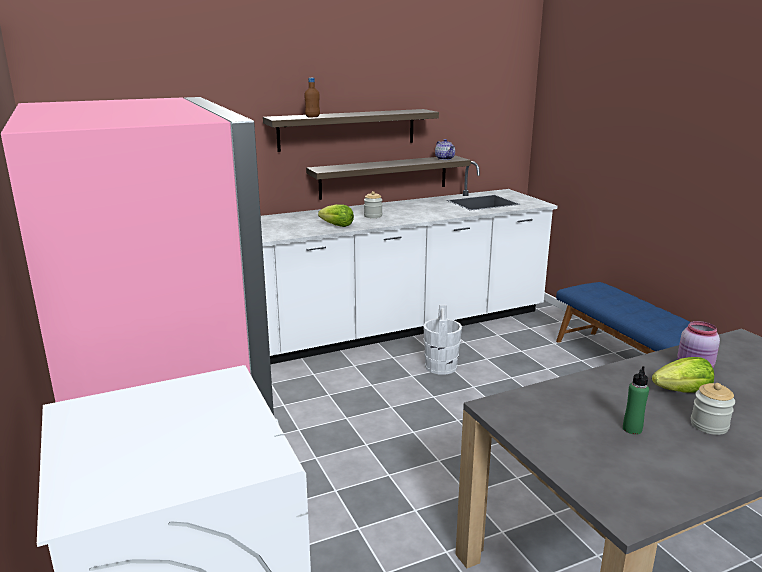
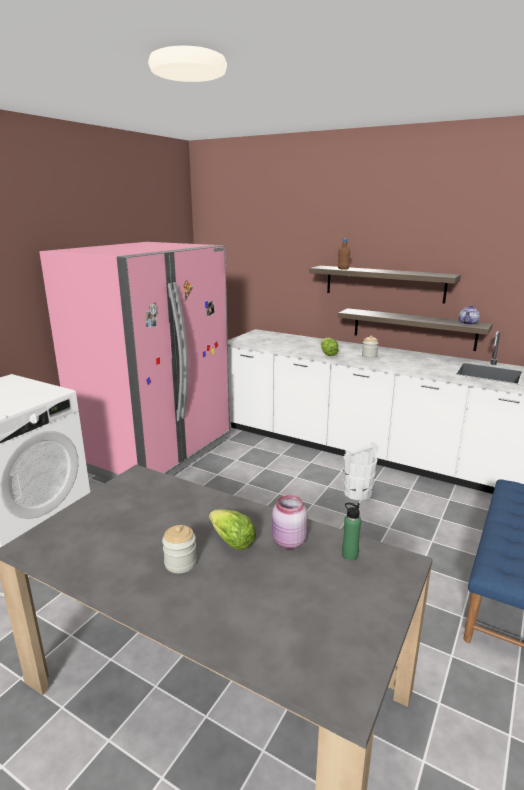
camera: 55 degrees right, 0 degrees up
green bottle [623,366,649,435] -> green bottle moved to [342,503,361,560]

